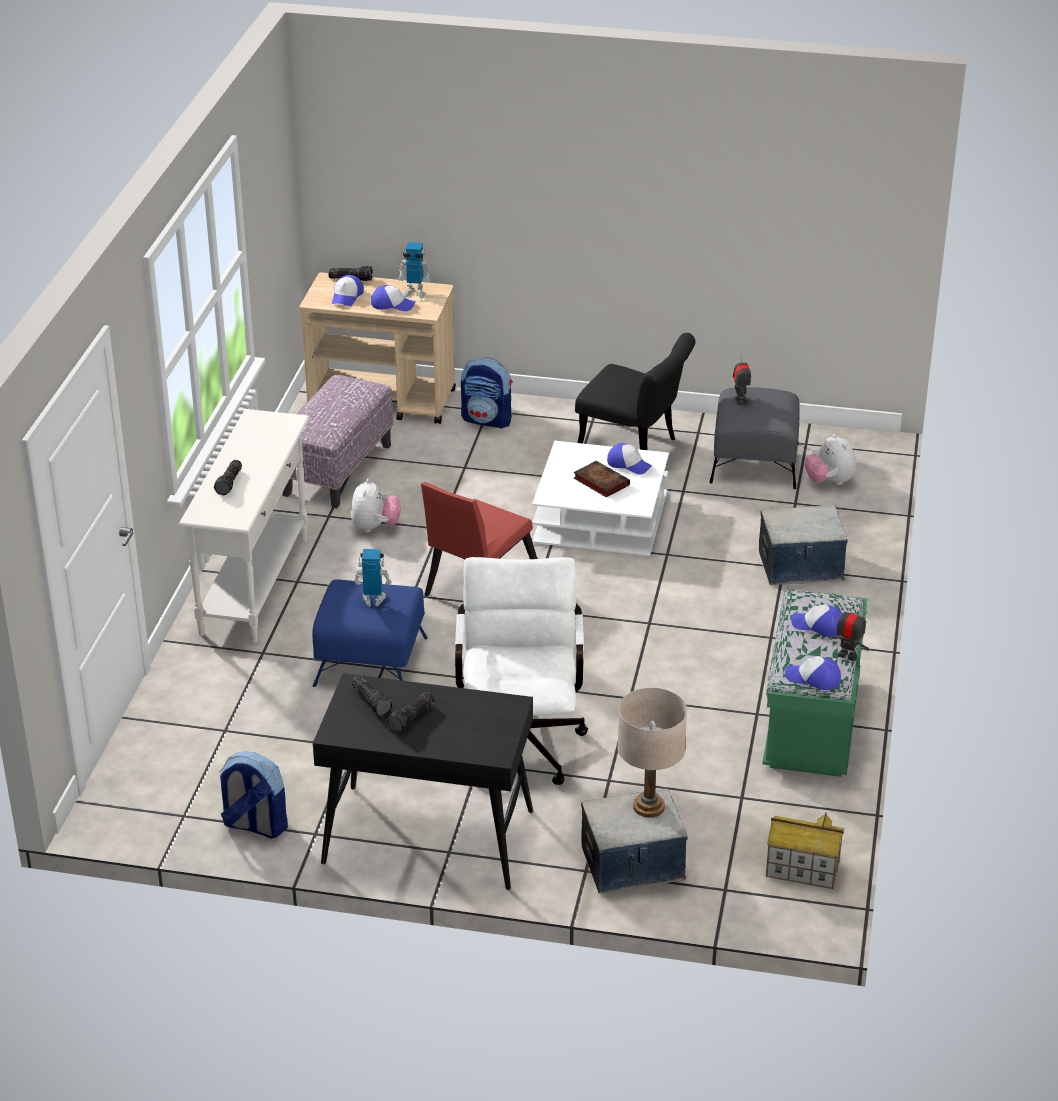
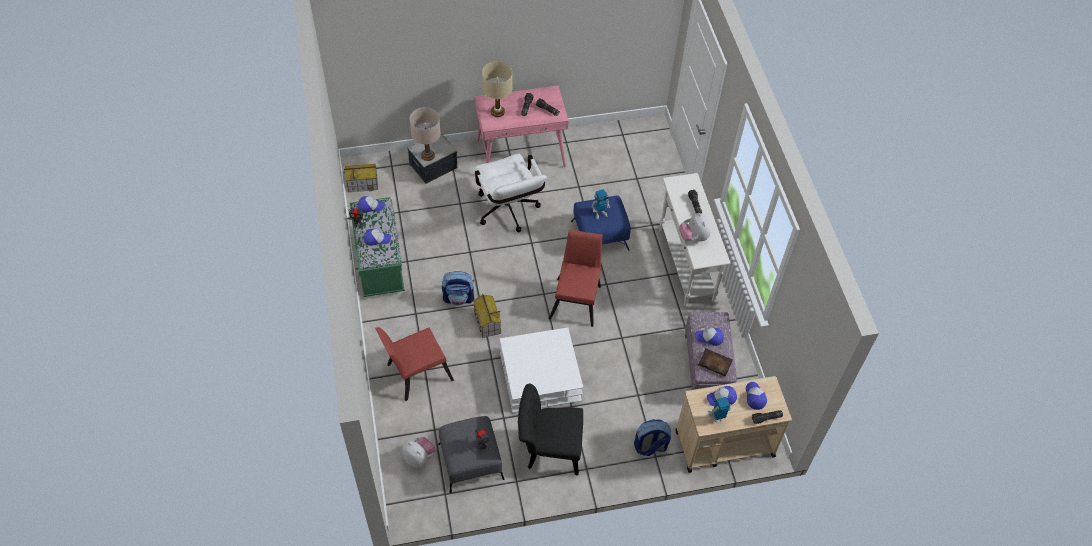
camera: 155 degrees right, 20 degrees up
backpack [220,751,288,839] -> backpack moved to [442,271,474,306]
black desk [313,673,533,890] -> pink desk [475,86,569,167]
plush toy [351,479,401,533] -> plush toy moved to [679,213,710,241]
book [573,461,630,497] -> book moved to [698,349,733,377]
cap [607,443,652,475] -> cap moved to [695,327,724,346]
storage box [759,505,848,585] -> red chair [375,327,454,401]
none -> toy house [473,294,501,338]
none -> beige table lamp [482,61,513,117]

